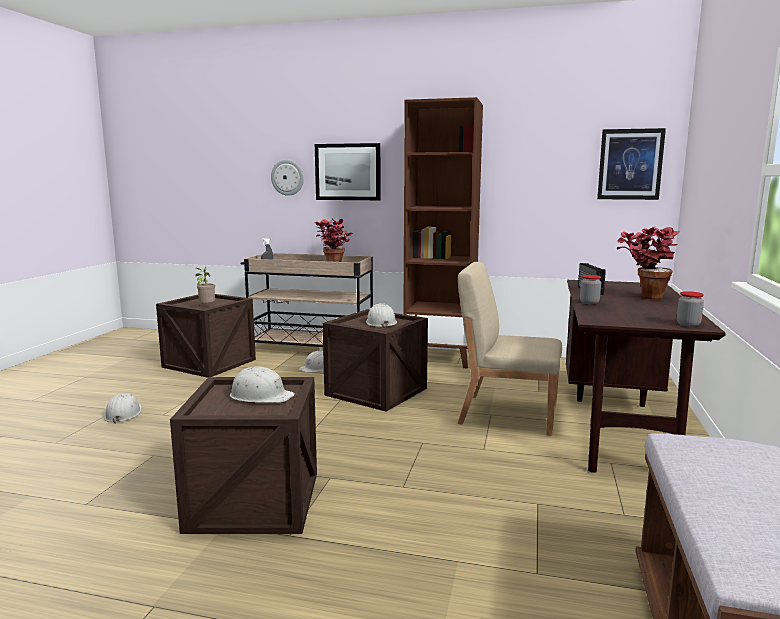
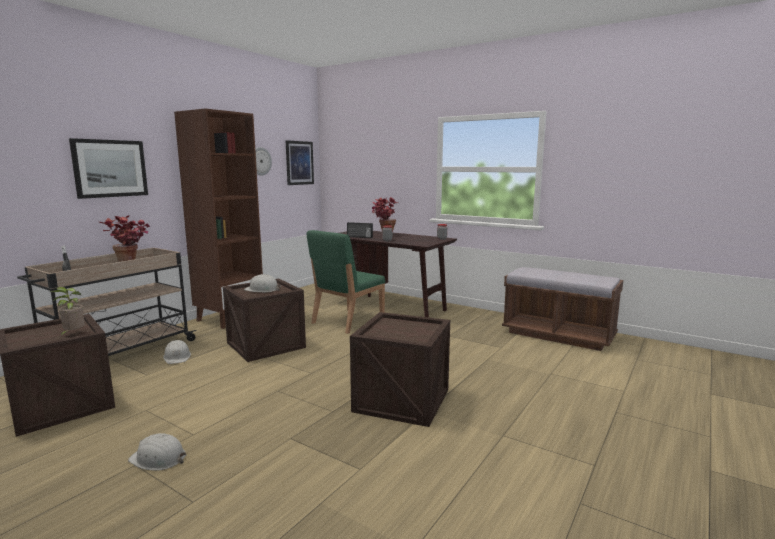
camera: 70 degrees left, 0 degrees up
white hard hat [227,366,295,403] -> none
wall clock [271,159,304,196] -> wall clock moved to [255,147,272,176]
beige chair [457,262,563,436] -> green chair [307,230,385,334]

